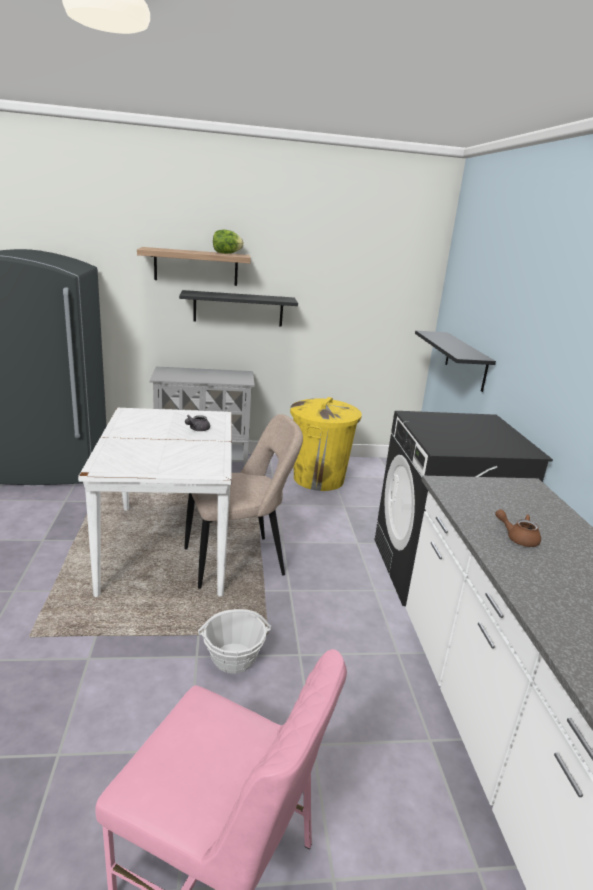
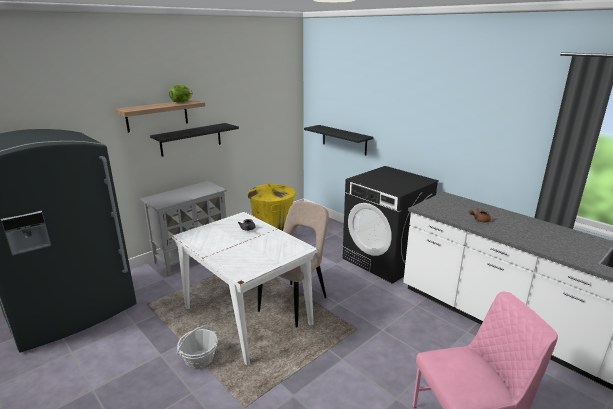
camera: 35 degrees left, 0 degrees up
basket [198,609,272,674] -> basket moved to [177,325,218,369]

